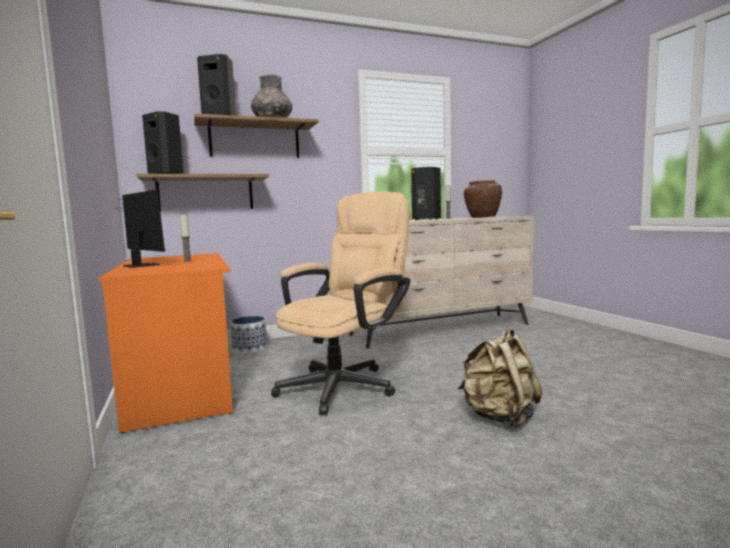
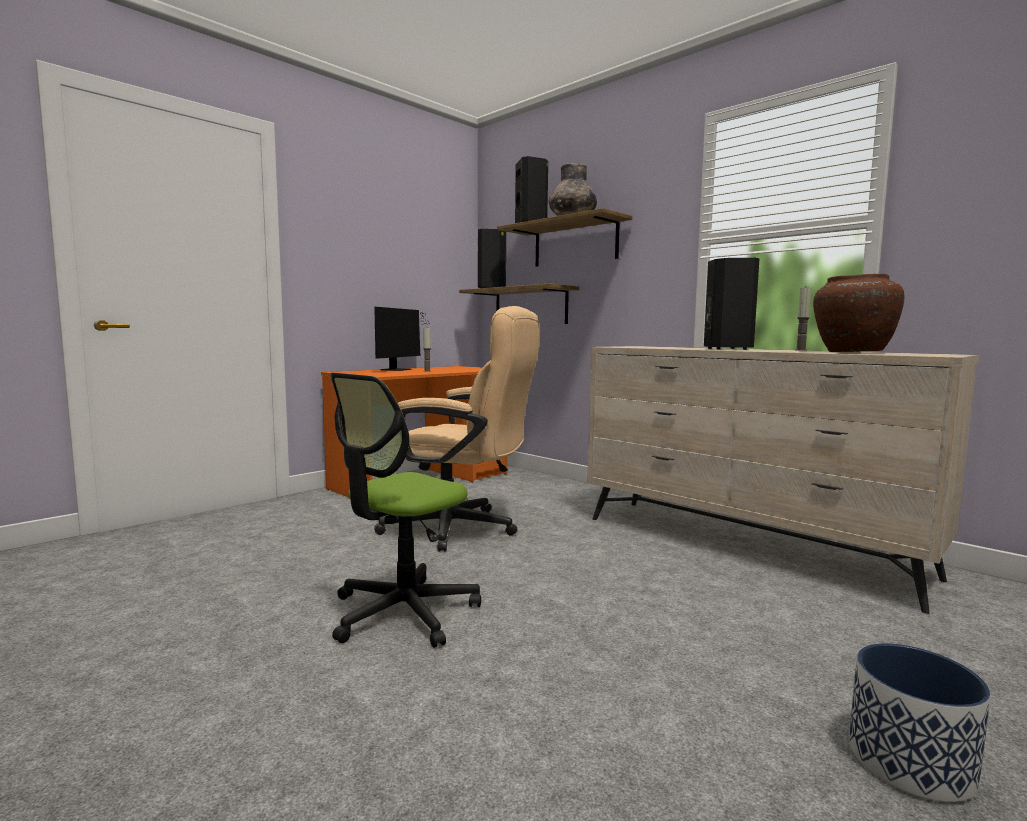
camera: 65 degrees right, 0 degrees up
planter [231,316,267,354] -> planter moved to [849,643,991,802]
beige backpack [458,328,543,429] -> office chair [330,373,481,648]

